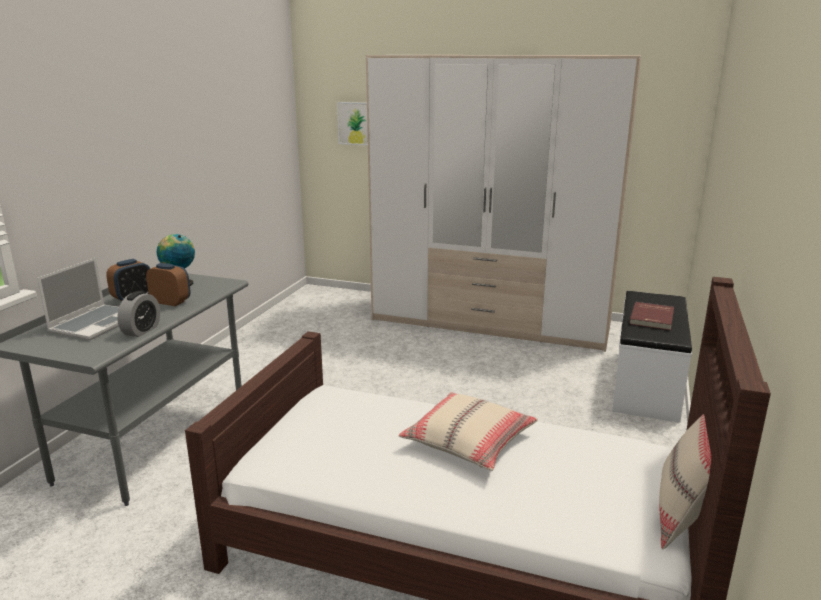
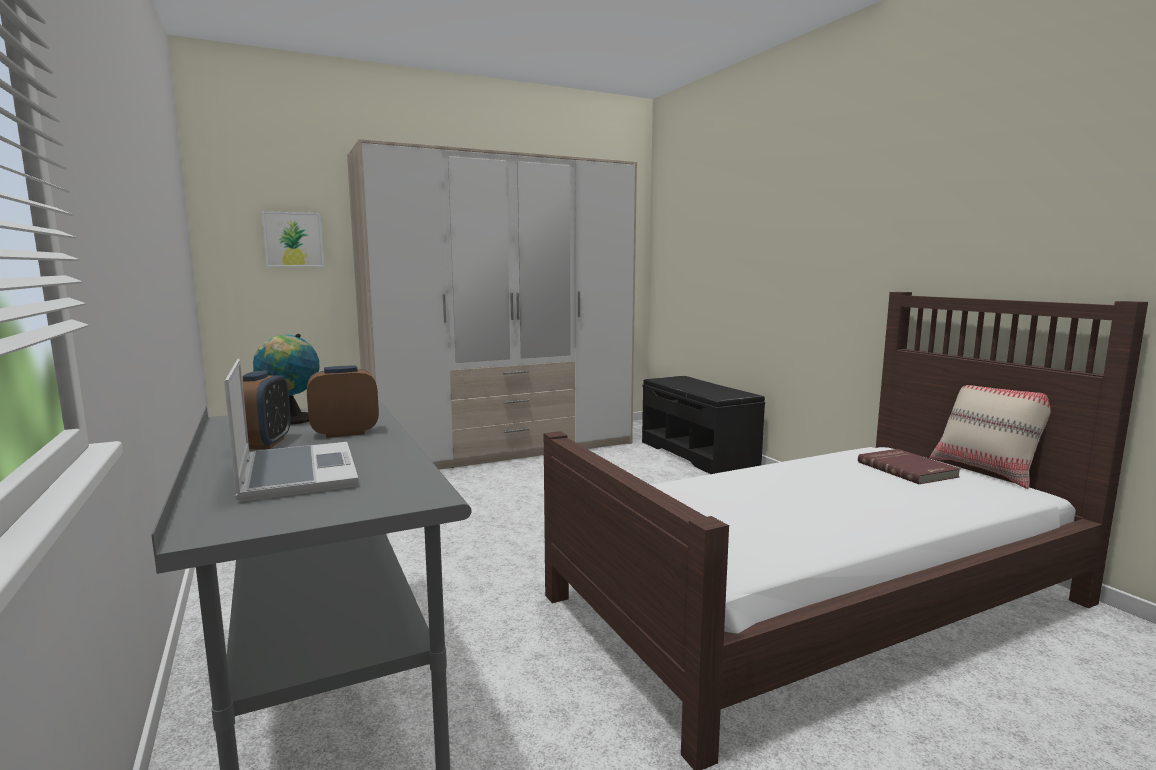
camera: 45 degrees left, 10 degrees down
alarm clock [117,291,160,337] -> none
beige pillow [398,392,538,471] -> none
white bench [612,291,692,423] -> black bench [642,376,765,474]
red book [629,302,674,330] -> red book moved to [858,449,960,484]

